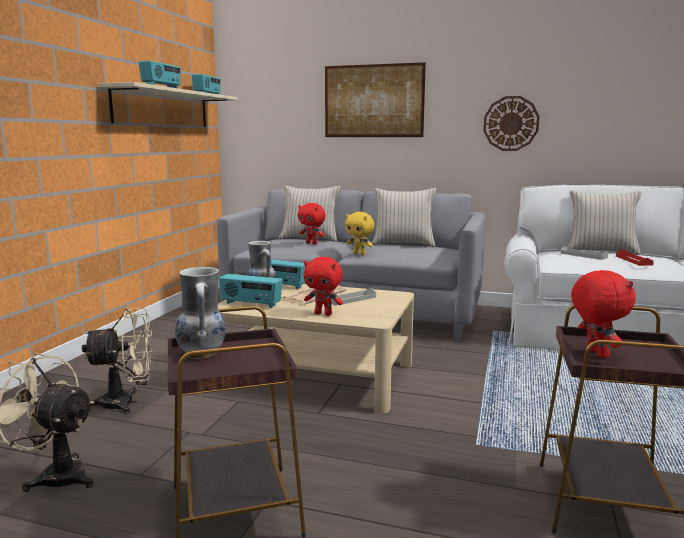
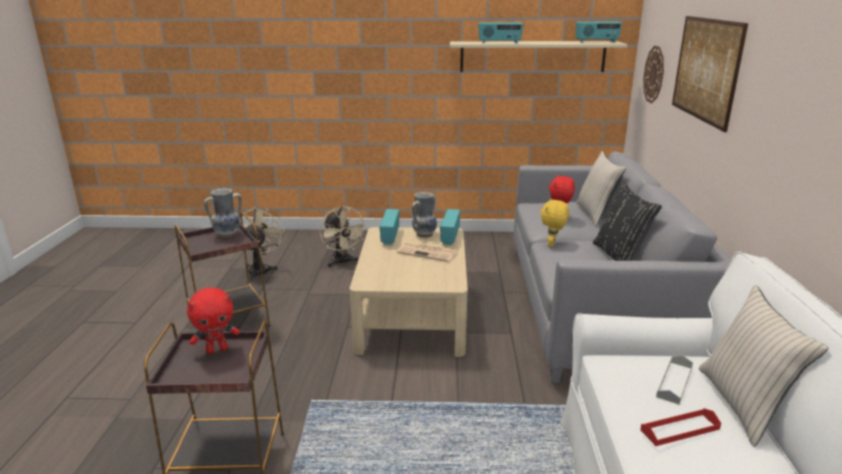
camera: 75 degrees right, 10 degrees up
red plush toy [304,257,343,316] -> none
grey tray [331,288,376,306] -> none
beige pillow [372,188,436,247] -> black pillow [593,182,662,261]
wall clock [483,96,540,151] -> wall clock moved to [643,46,664,104]

